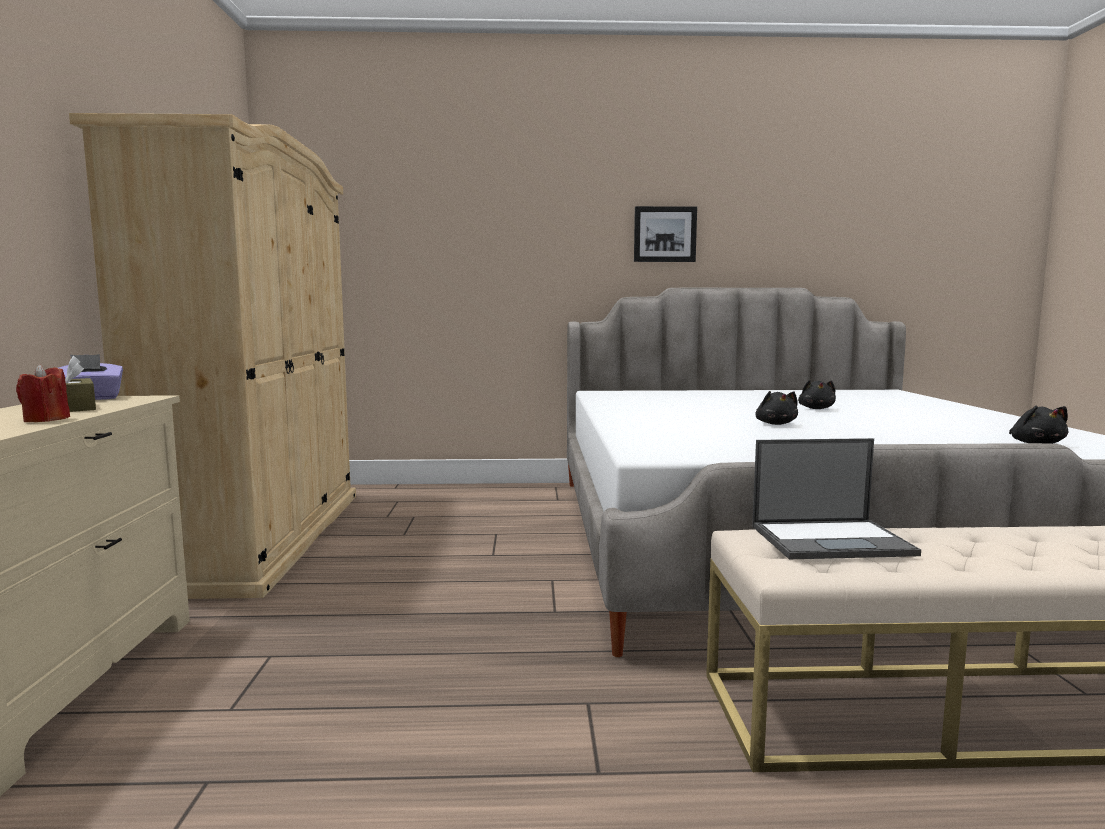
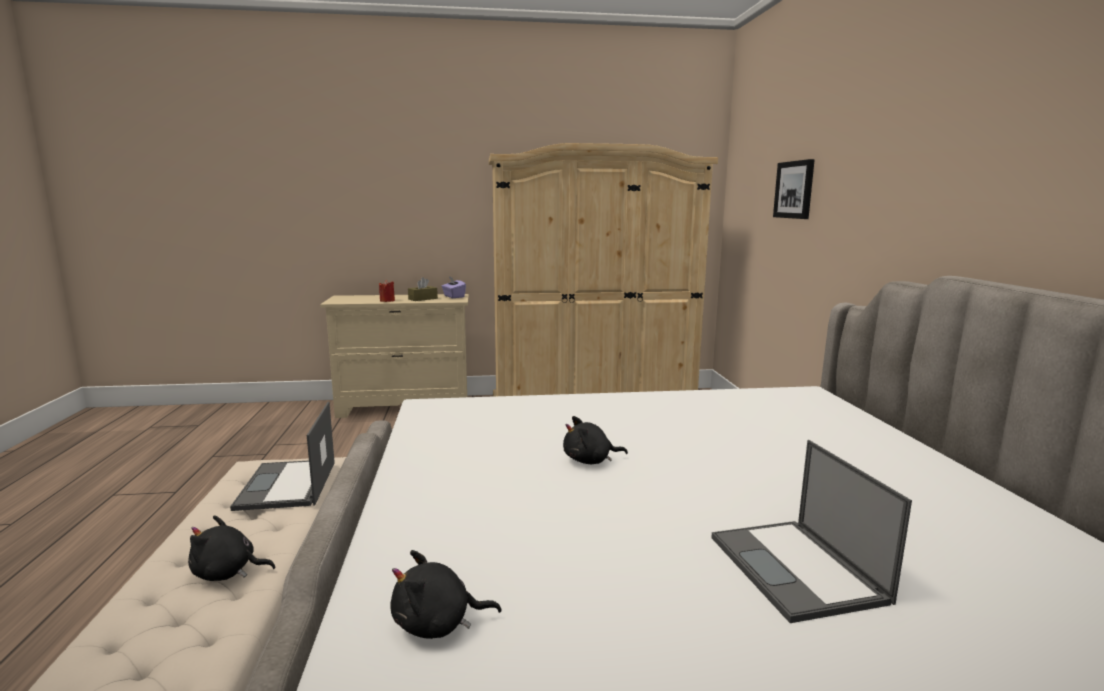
camera: 85 degrees right, 5 degrees up
picture [634,206,697,262] -> picture moved to [773,159,815,219]
black plush toy [798,379,836,409] -> black plush toy moved to [188,515,276,581]
none -> laptop [711,440,912,623]

